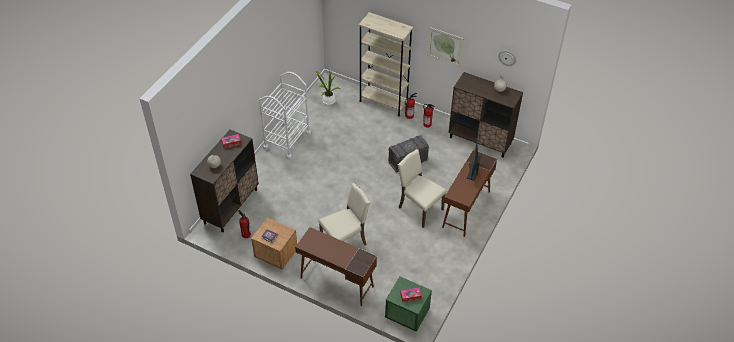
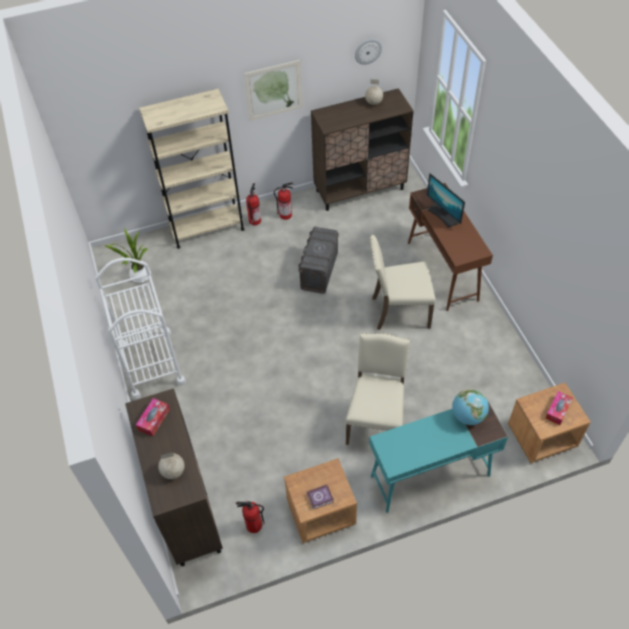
camera: 45 degrees left, 5 degrees up
brown desk [295,227,377,306] -> turquoise desk [369,401,508,513]
green nightstand [385,277,432,332] -> brown nightstand [508,383,591,463]
none -> globe [452,389,489,425]

